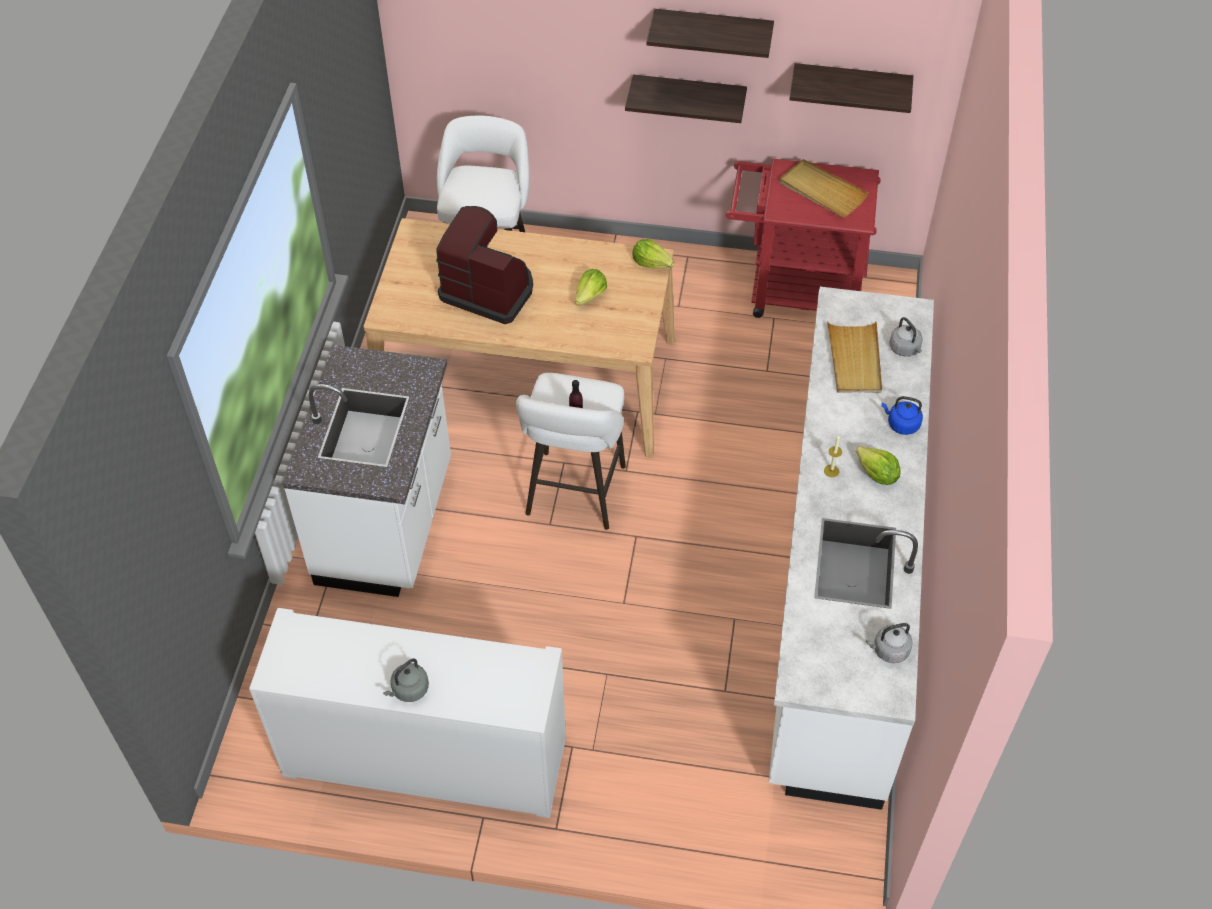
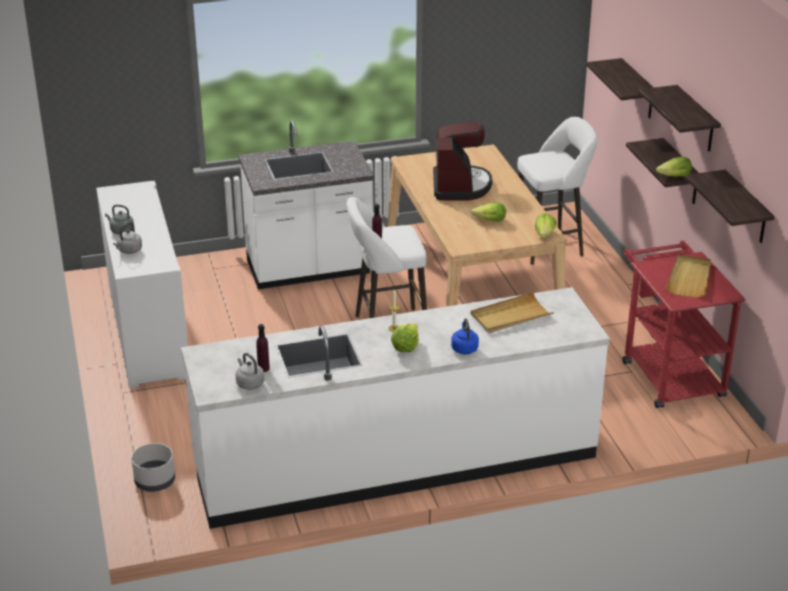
camera: 65 degrees right, 20 degrees down
grey kettle [889,317,923,357] -> grey kettle moved to [113,222,142,254]
none -> grey planter [131,443,175,492]
none -> purple bottle [256,324,270,372]
none -> shelf [586,58,654,119]
none -> lettuce [656,157,692,177]

